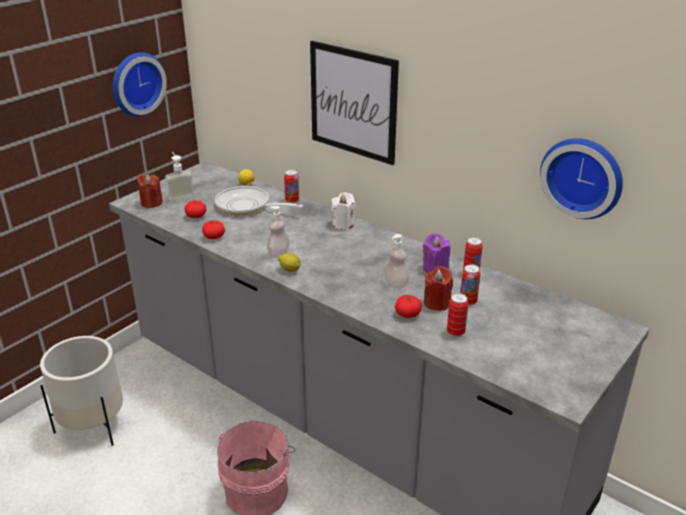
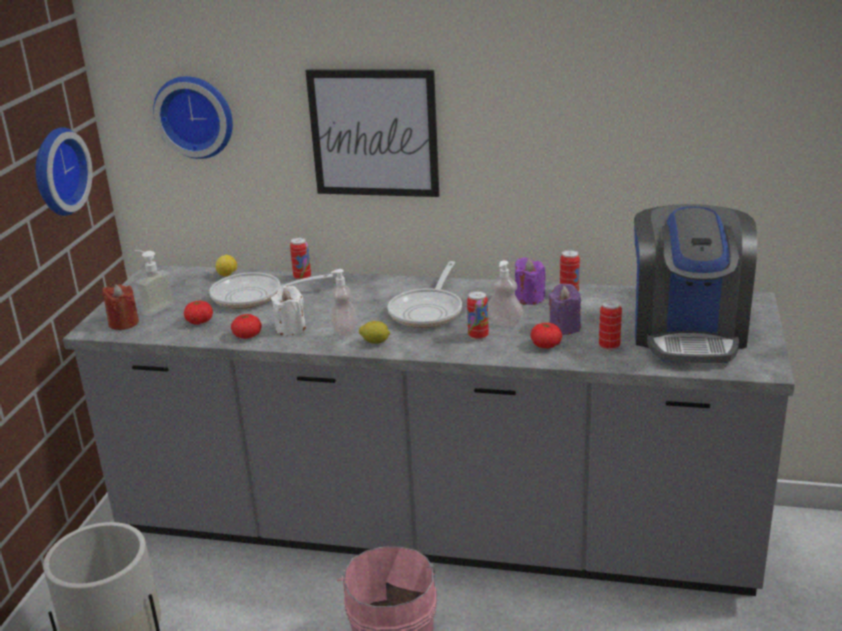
camera: 25 degrees left, 5 degrees down
white candle [332,192,355,230] -> white candle moved to [271,286,306,336]
red candle [424,266,453,311] -> purple candle [548,283,581,335]
can [461,264,481,306] -> can moved to [467,291,489,340]
wall clock [540,138,623,219] -> wall clock moved to [153,76,233,159]
none -> frying pan [388,261,462,328]
none -> coffee machine [634,204,757,363]

